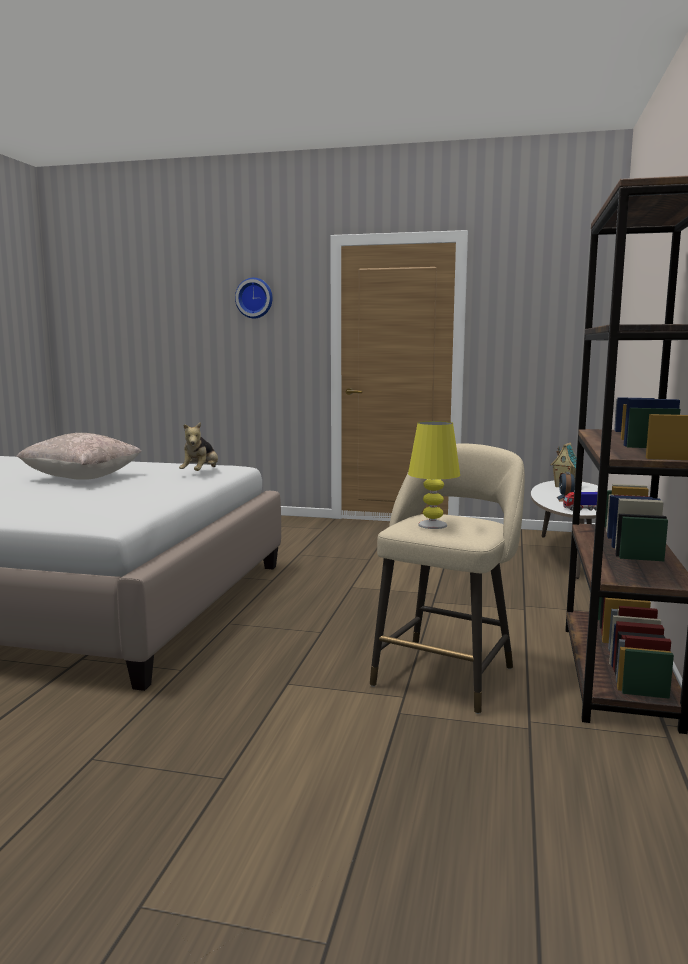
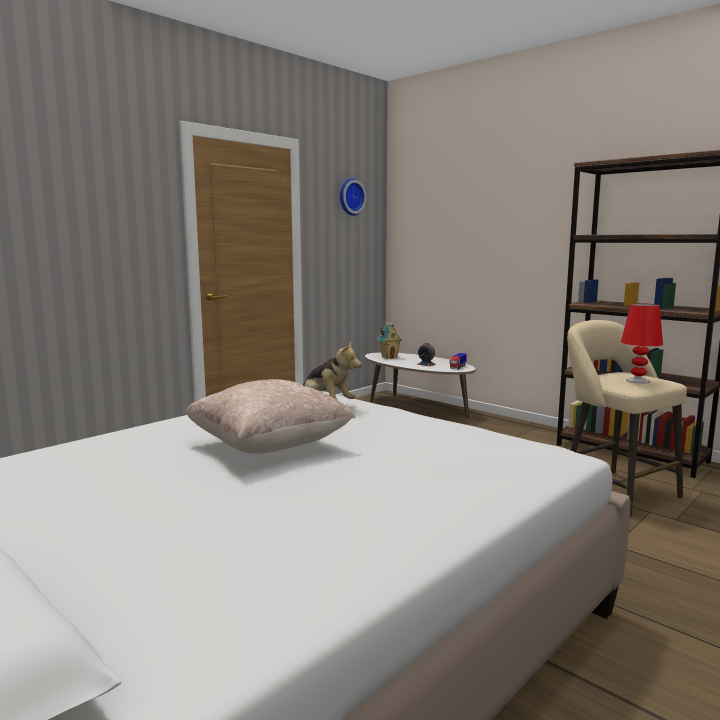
camera: 60 degrees left, 0 degrees up
wall clock [235,278,273,318] -> wall clock moved to [340,178,367,216]
yellow table lamp [408,421,460,529] -> red table lamp [621,303,663,384]

